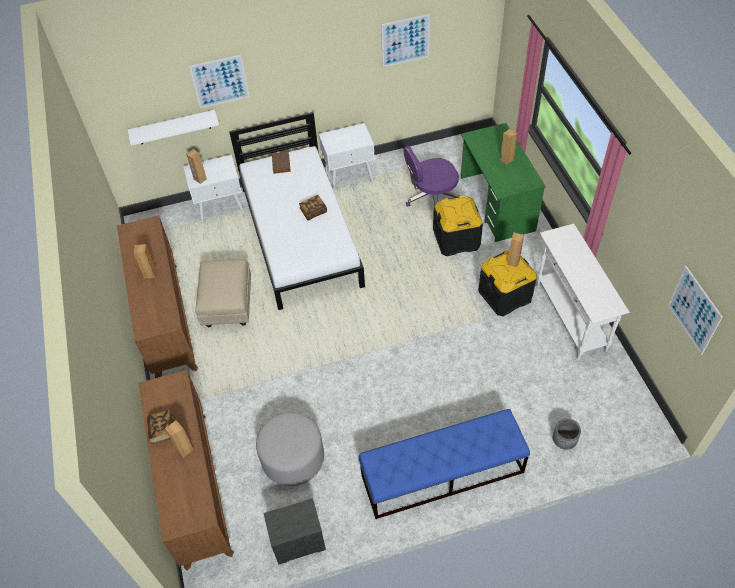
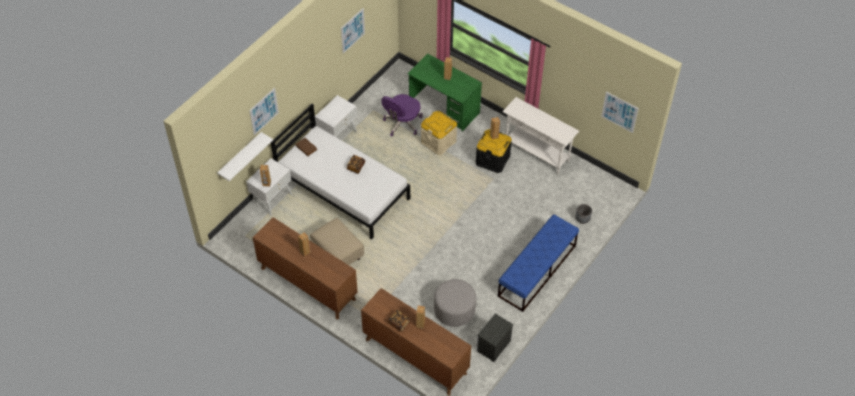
camera: 40 degrees left, 0 degrees up
black storage box [433,196,483,256] -> beige storage box [421,111,457,155]

